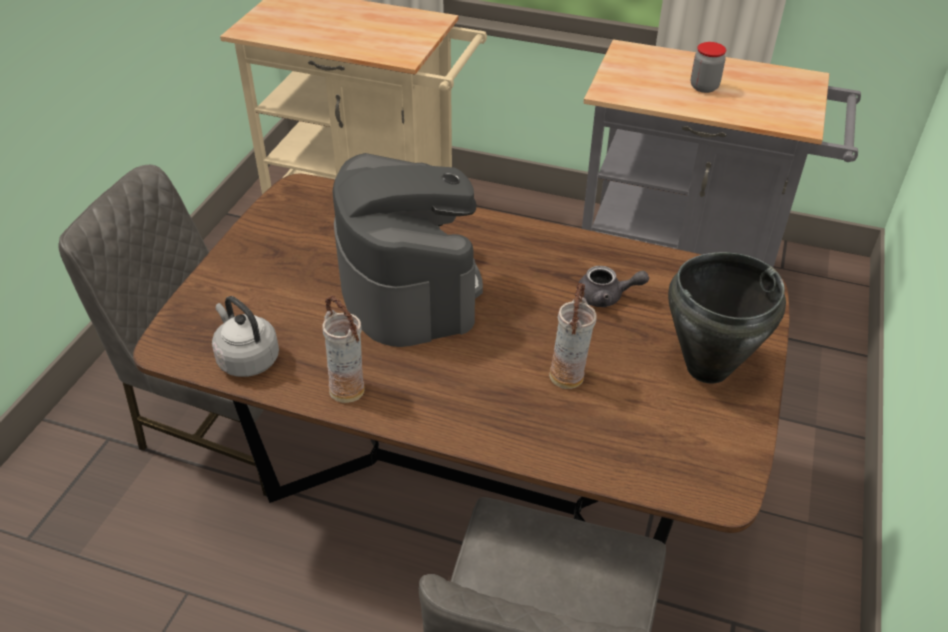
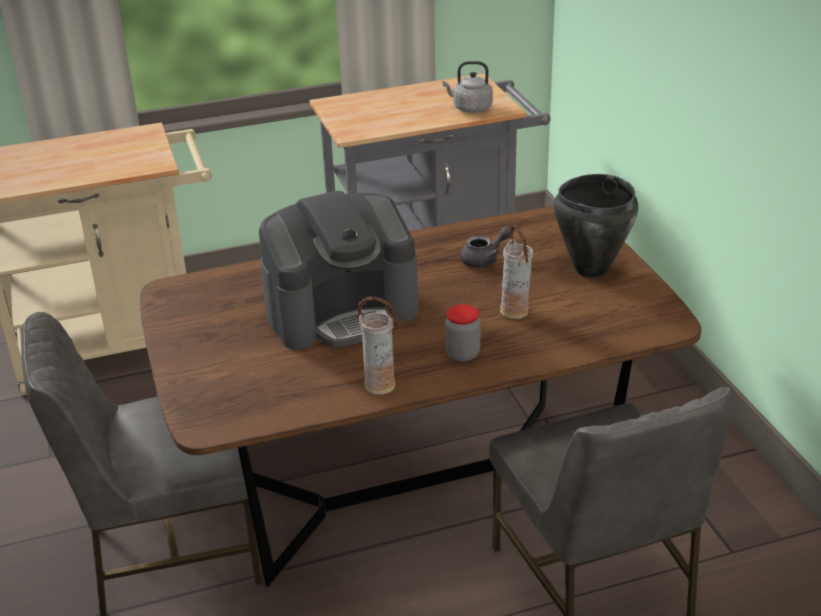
camera: 35 degrees left, 10 degrees down
grey kettle [212,296,279,377] -> grey kettle moved to [443,61,493,113]
coffee machine [332,153,483,347] -> coffee machine turned 120 degrees clockwise [259,191,418,350]
jar [691,42,726,93] -> jar moved to [445,304,480,362]

